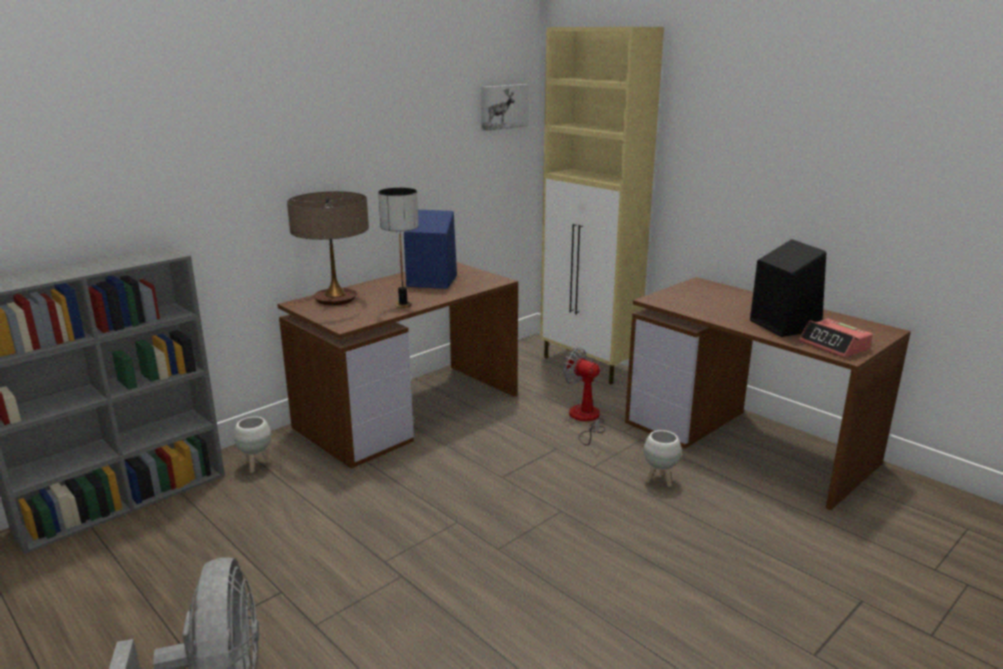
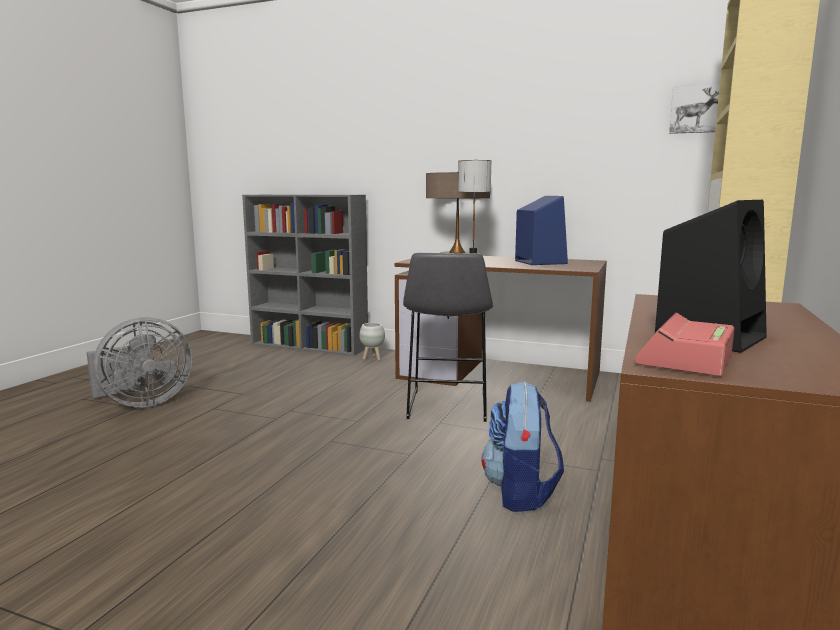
camera: 65 degrees right, 10 degrees down
fan [563,347,605,446] -> none
white planter [644,430,681,487] -> backpack [481,381,564,512]
none -> grey stool [403,253,493,422]

